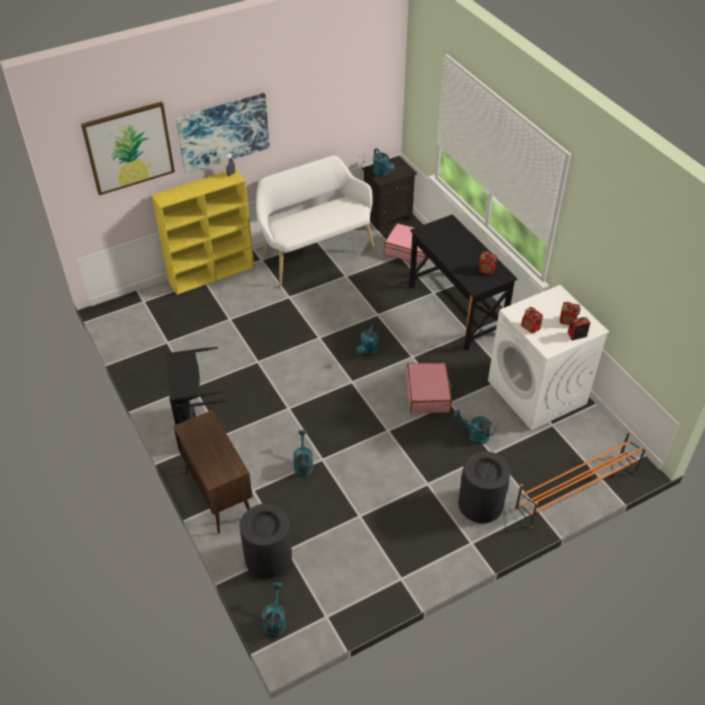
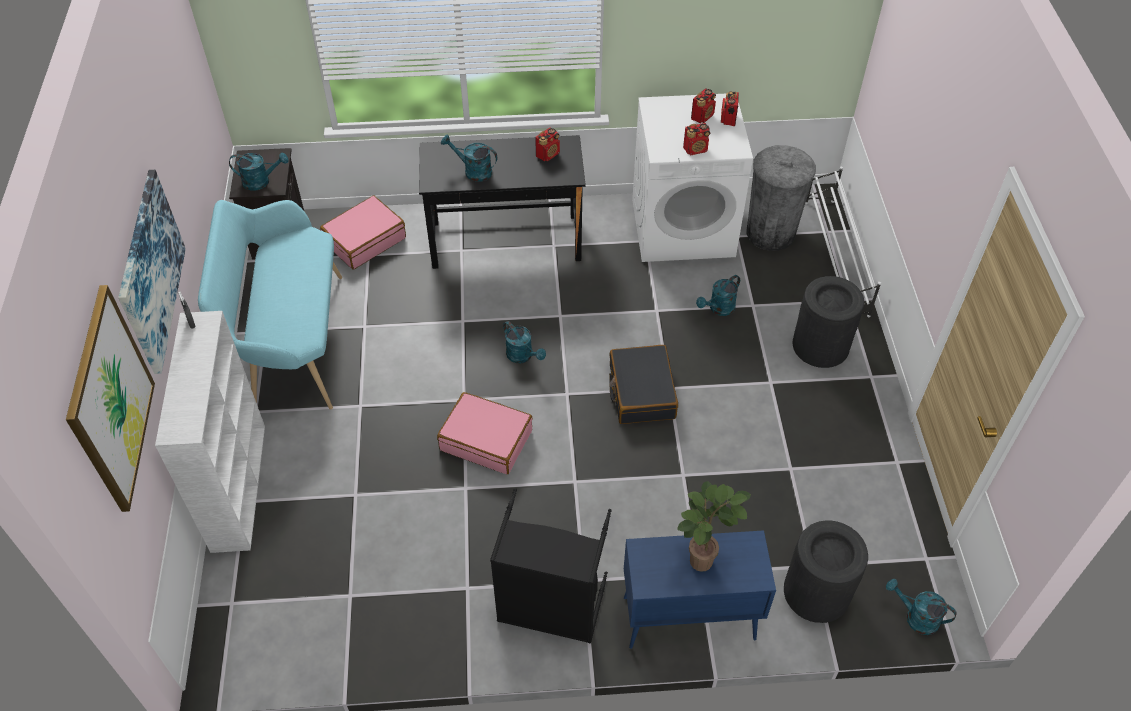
camera: 65 degrees left, 5 degrees up
yellow bookcase [152,168,254,295] -> white bookcase [155,311,265,553]
brown cabinet [173,410,253,534] -> blue cabinet [624,530,776,649]
white bench [256,156,376,287] -> turquoise bench [198,200,342,410]
turquoise watering can [293,430,313,477] -> turquoise watering can moved to [441,135,497,182]
pink suitcase [406,362,452,413] -> pink suitcase moved to [437,392,533,474]
orange shoe rack [515,431,646,528] -> white shoe rack [805,167,881,317]
none -> black suitcase [609,345,678,424]
none -> potted plant [677,481,751,572]
none -> grey trash can [746,145,816,251]

